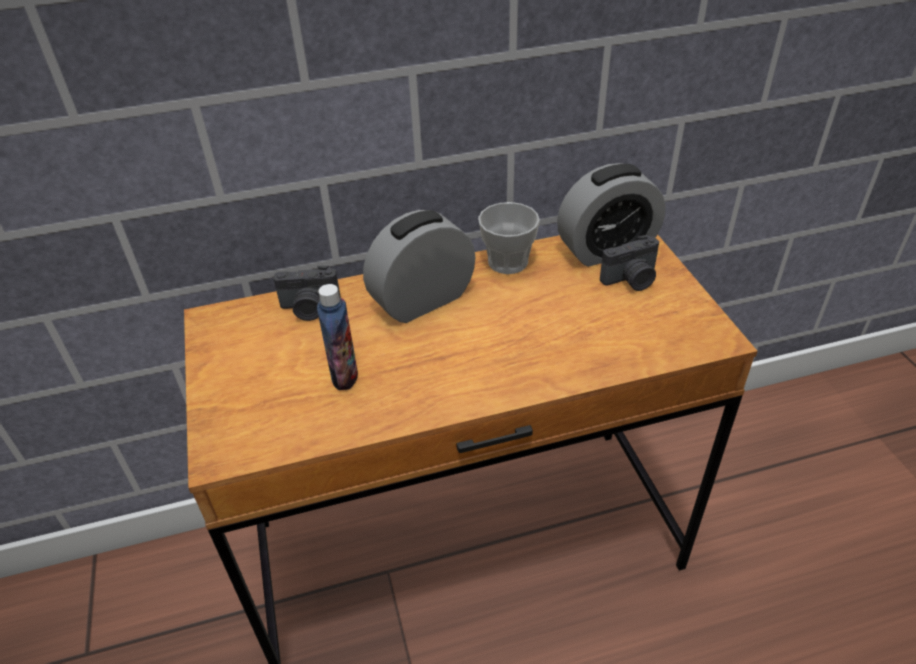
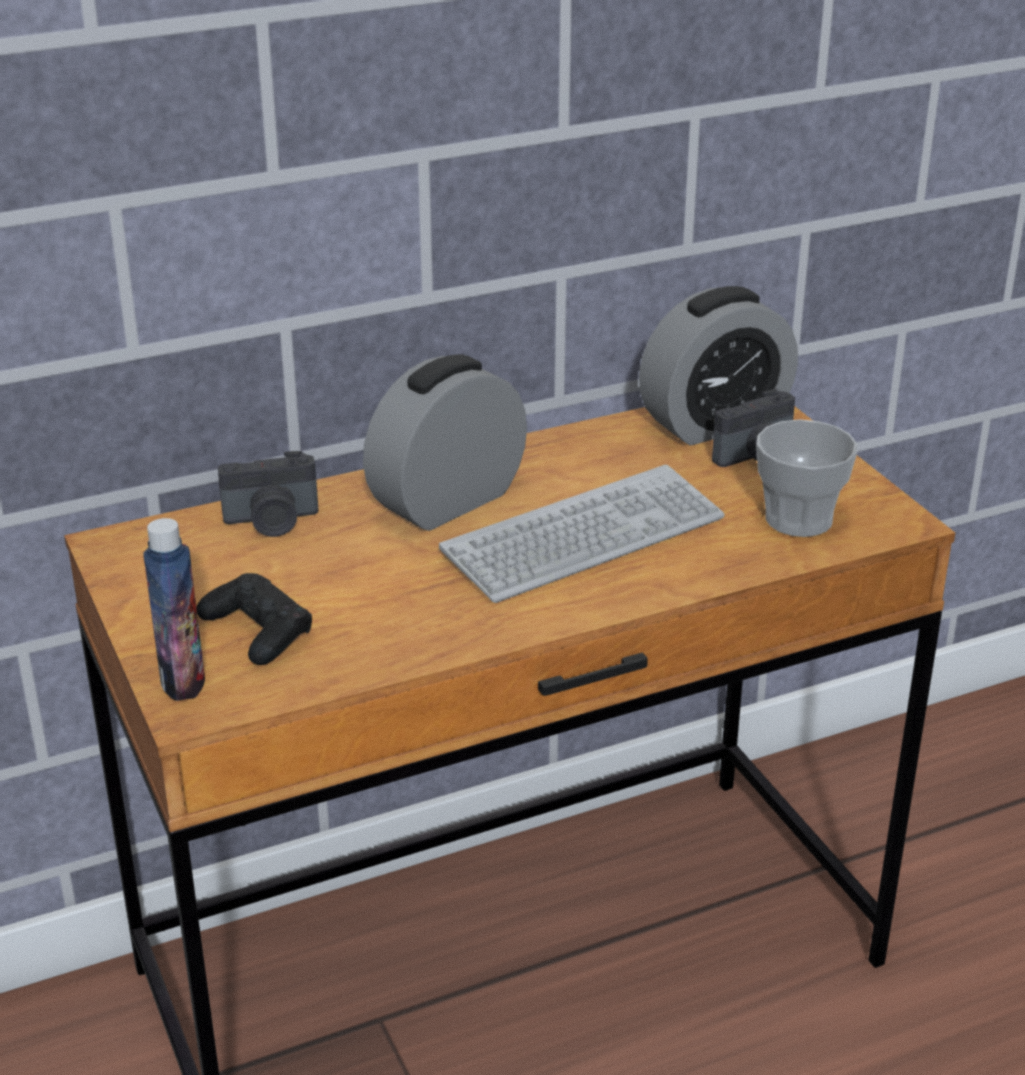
camera: 10 degrees left, 10 degrees down
bottle [317,284,358,390] -> bottle moved to [143,518,205,701]
cup [478,202,540,274] -> cup moved to [756,419,857,537]
none -> black game controller [196,573,312,665]
none -> keyboard [439,465,725,603]

